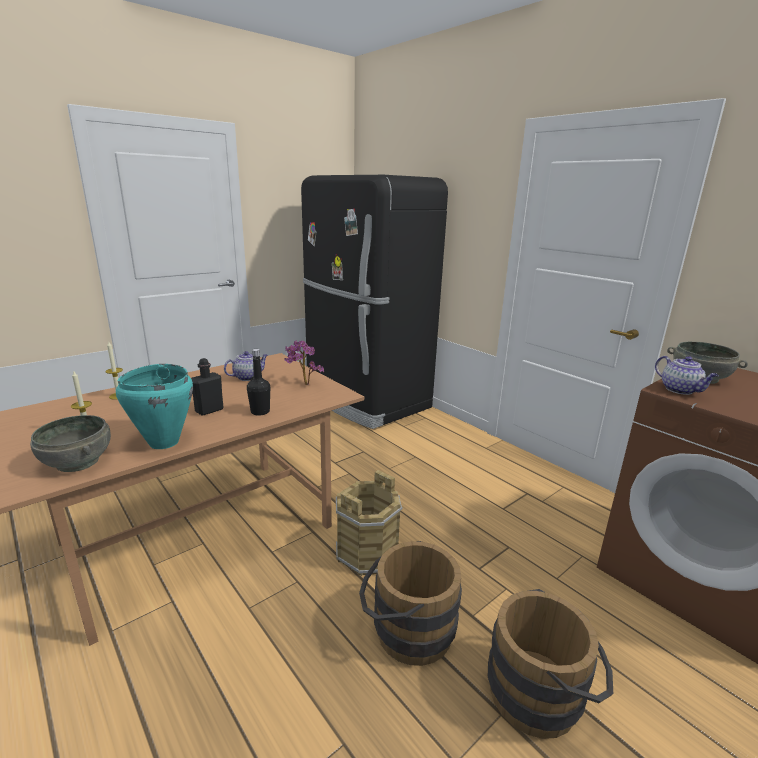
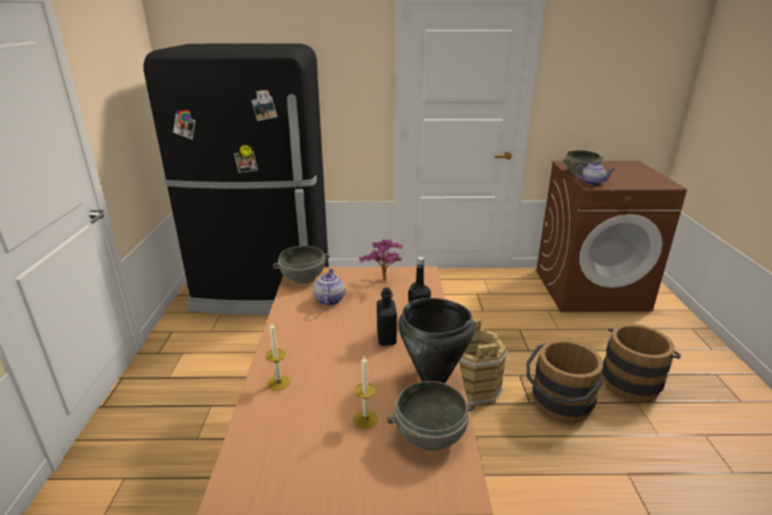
camera: 50 degrees left, 5 degrees up
turquoise cooking pot [116,364,193,449] -> black cooking pot [398,298,475,383]
none -> grey bowl [273,246,330,284]

